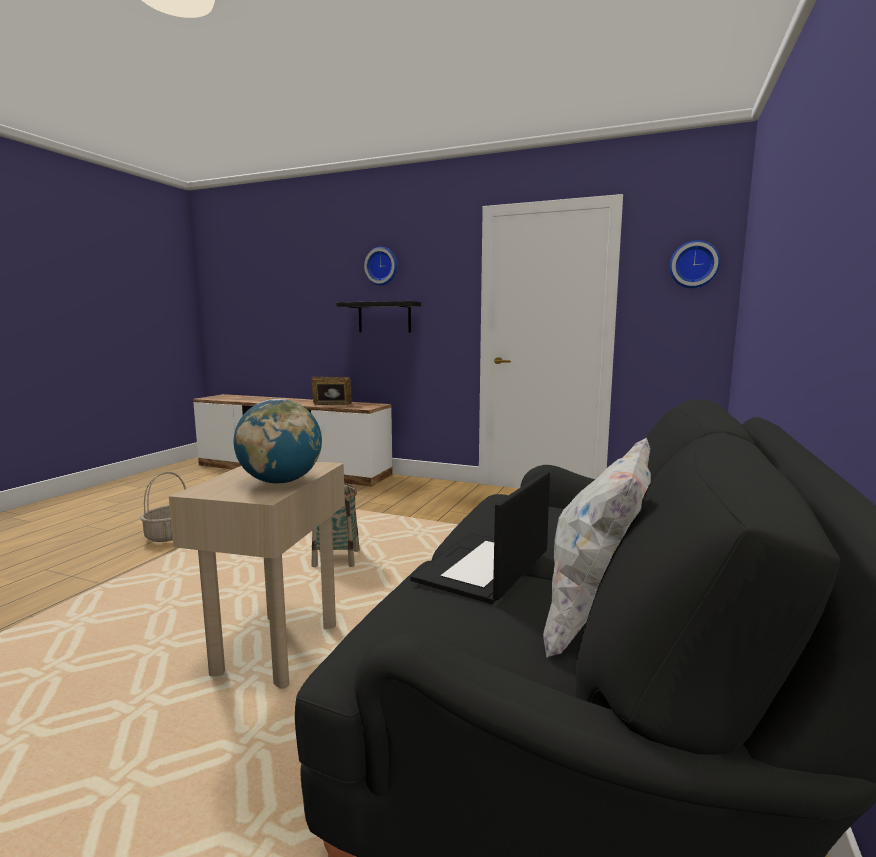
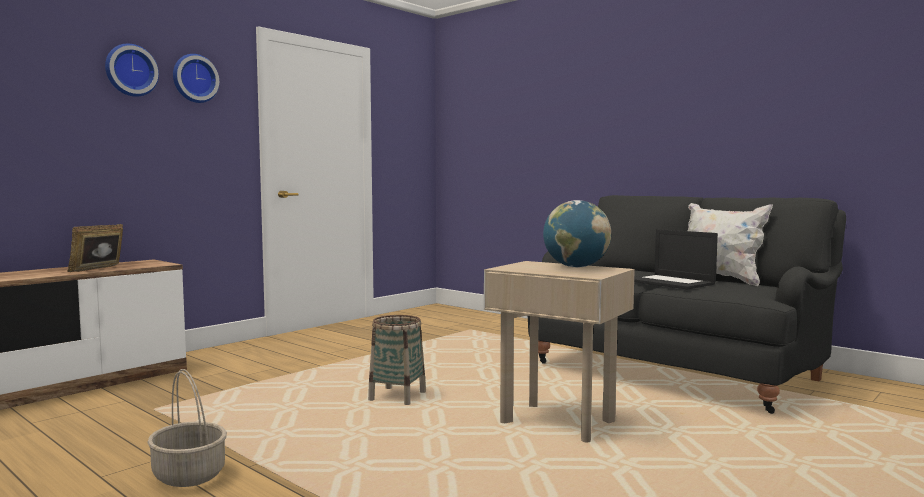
camera: 70 degrees left, 5 degrees down
black shelf [336,301,421,333] -> none
wall clock [669,240,720,288] -> wall clock moved to [173,54,219,103]

